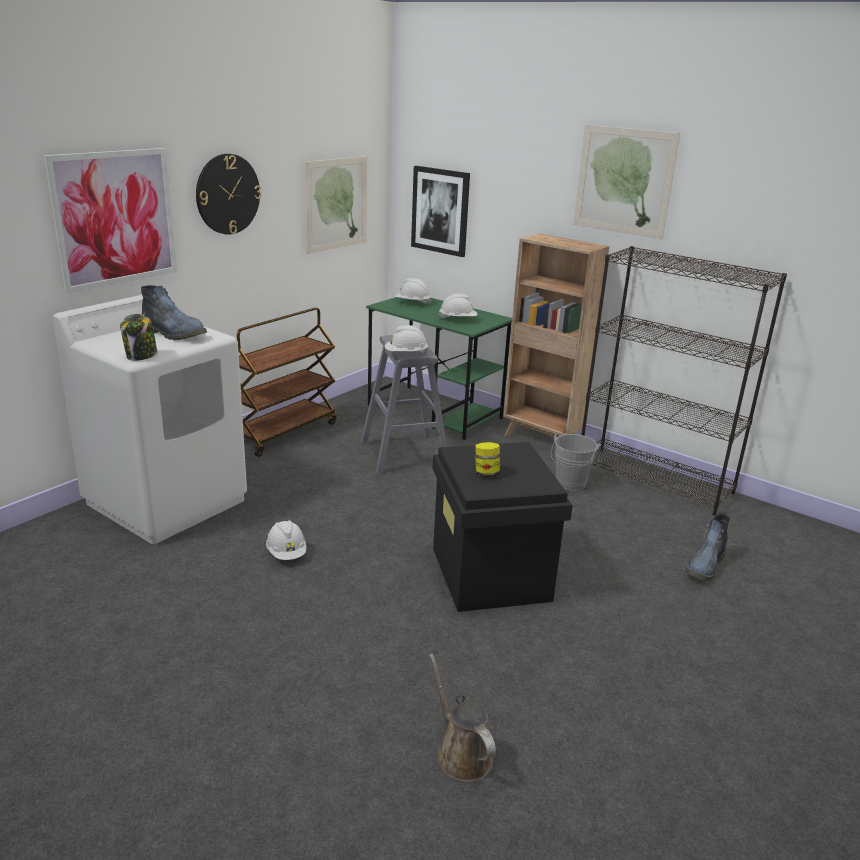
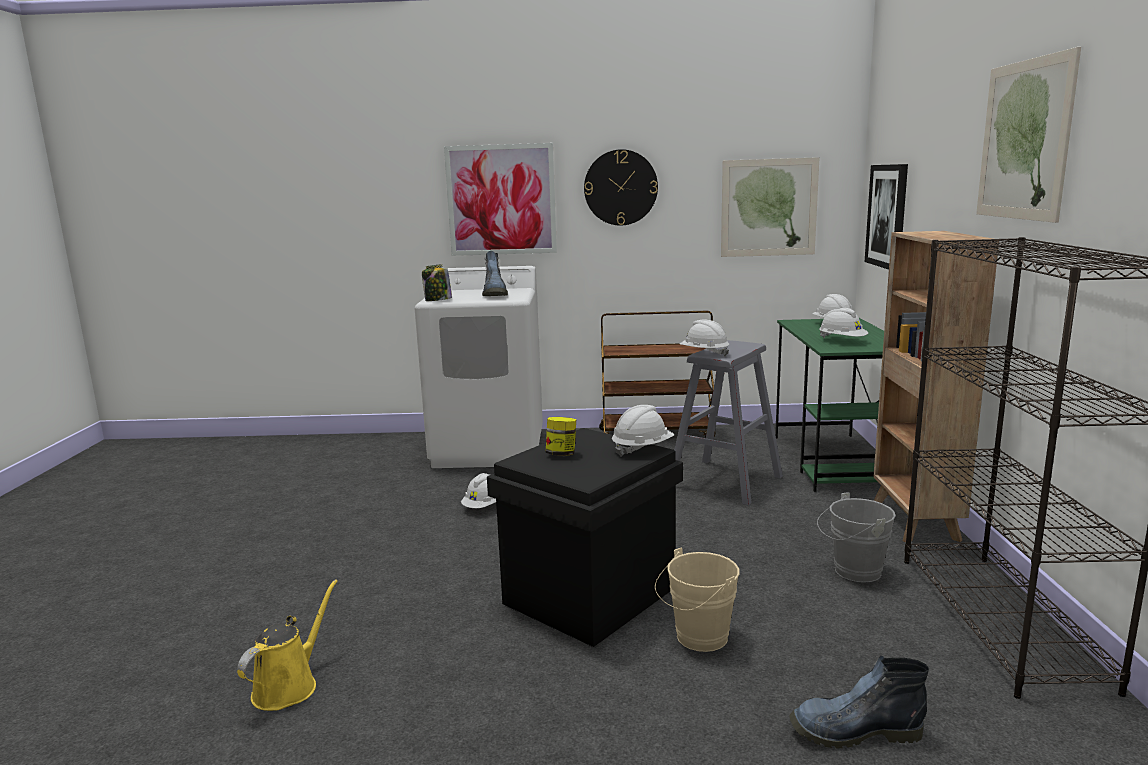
camera: 55 degrees right, 10 degrees down
brown watering can [429,653,496,782] -> yellow watering can [237,579,338,711]
none -> white hard hat [612,405,674,457]
none -> beige bucket [655,547,740,652]

